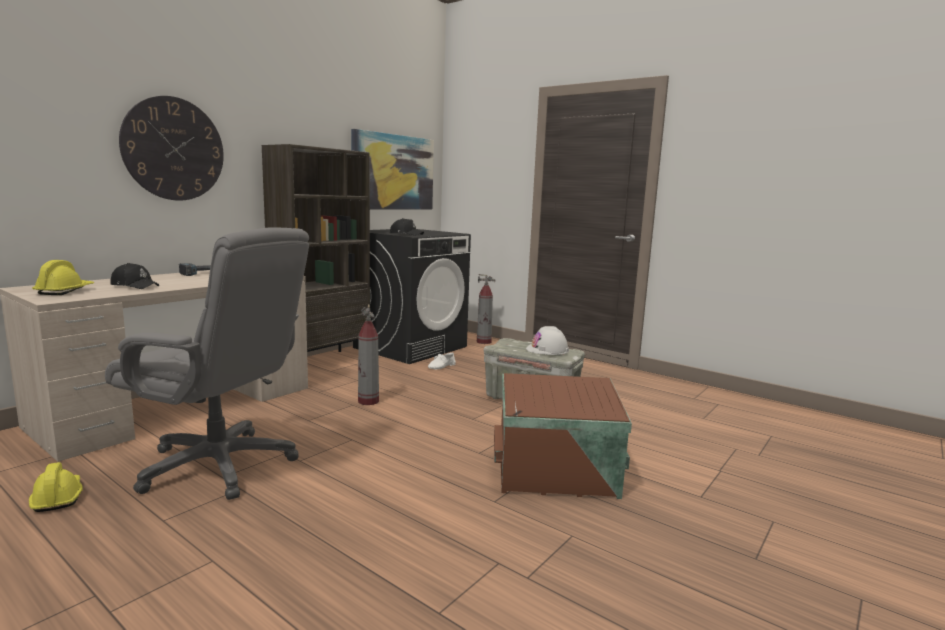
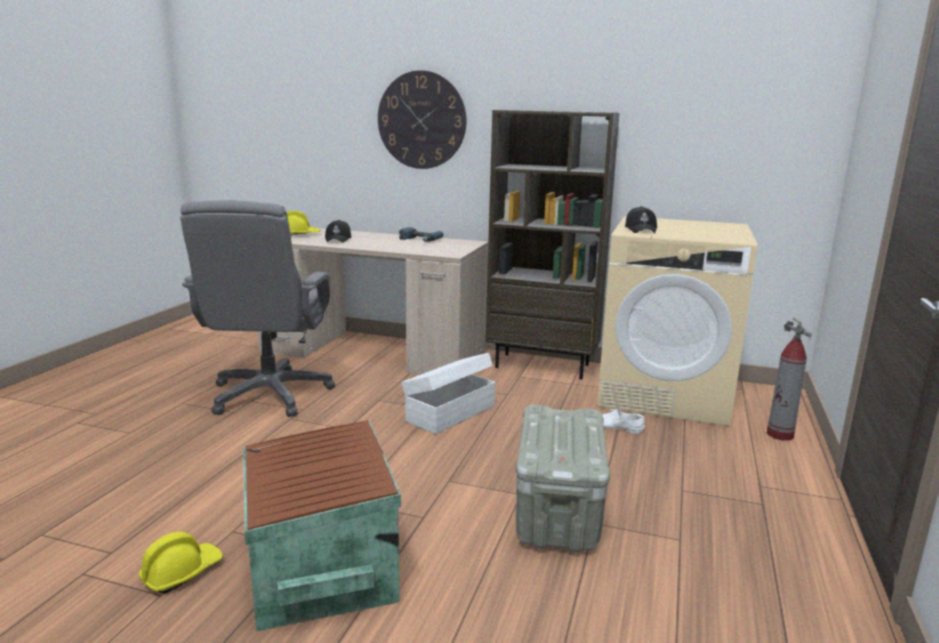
camera: 70 degrees right, 5 degrees up
yellow hard hat [29,462,83,512] -> yellow hard hat moved to [139,532,223,594]
picture [351,129,434,210] -> none
black washing machine [353,229,471,364] -> beige washing machine [597,216,758,427]
fire extinguisher [358,304,379,405] -> white storage box [401,353,495,434]
white hard hat [526,326,569,355] -> none

